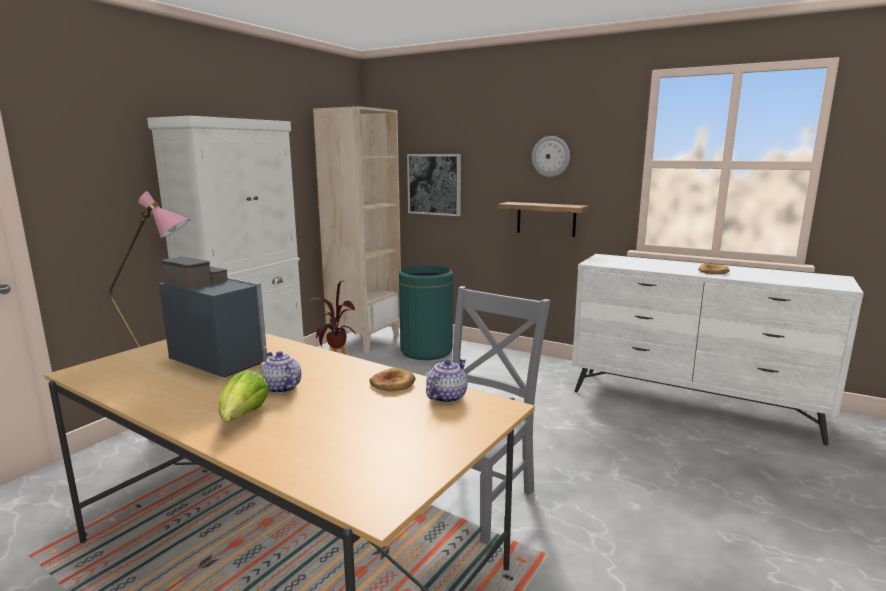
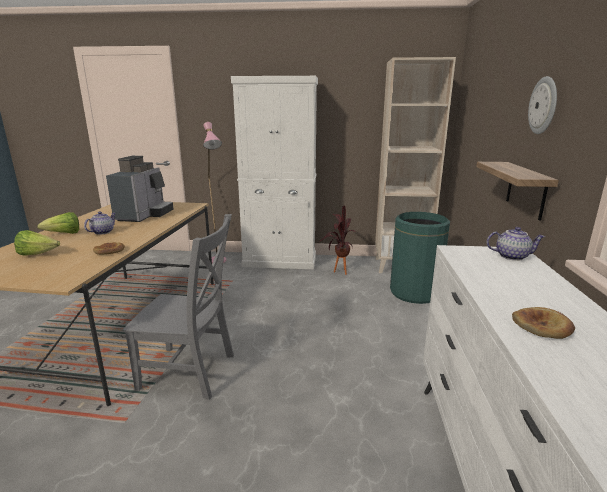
camera: 65 degrees right, 5 degrees up
picture [407,154,461,216] -> none
teapot [426,359,468,403] -> teapot moved to [487,227,545,261]
none -> lettuce [14,230,60,255]

